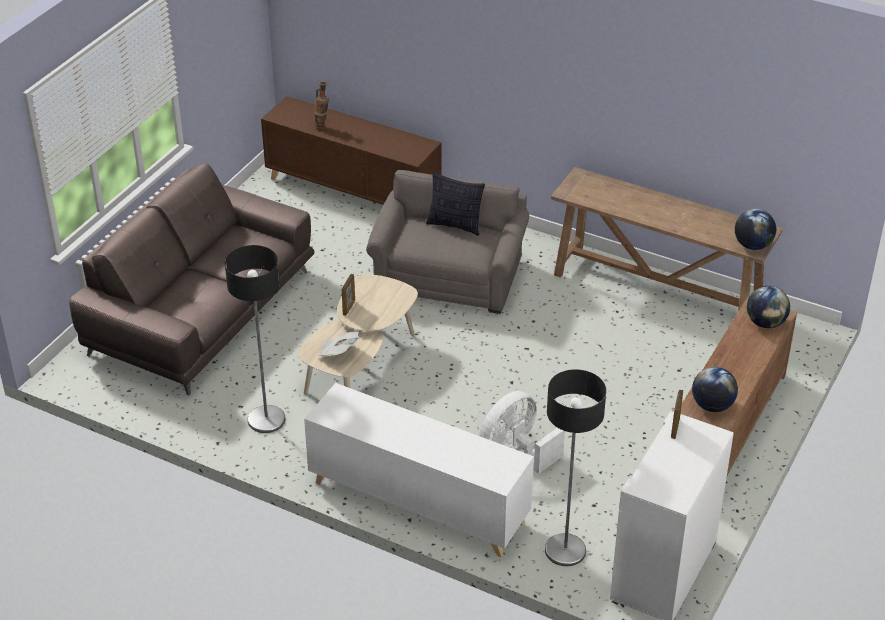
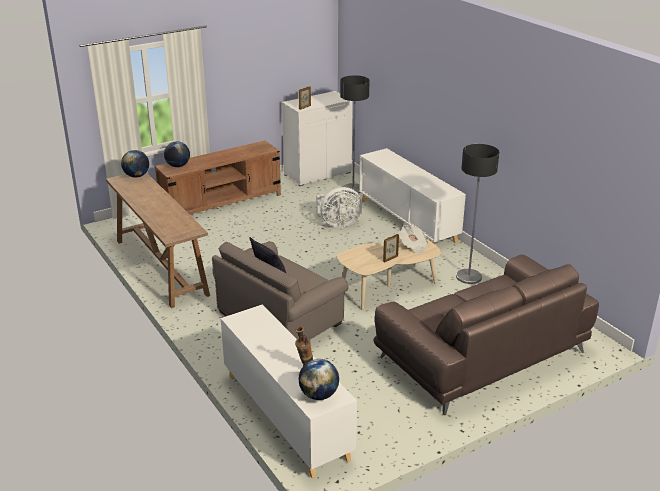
camera: 150 degrees left, 10 degrees down
brown cabinet [261,96,441,205] -> white cabinet [221,304,357,478]
globe [692,367,738,412] -> globe moved to [299,359,339,400]

